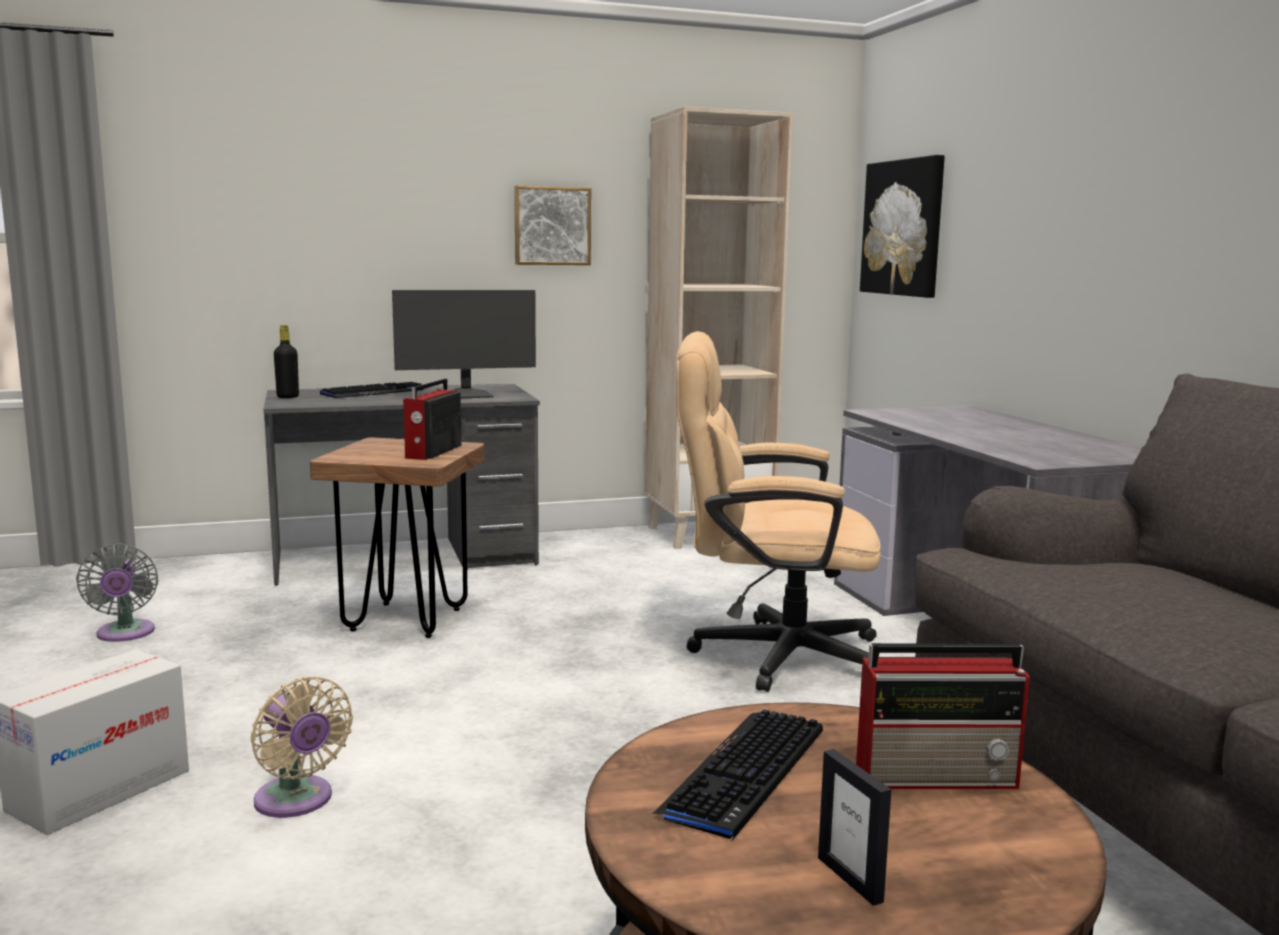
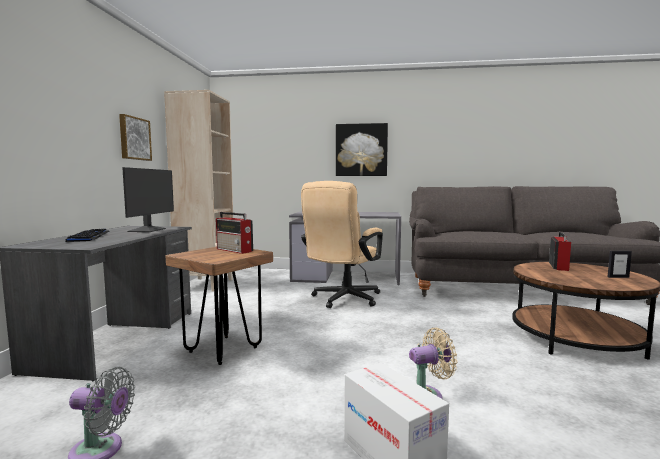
camera: 65 degrees left, 5 degrees down
black bottle [274,325,299,398] -> none
keyboard [652,710,823,841] -> none
picture [860,155,945,298] -> picture moved to [336,123,388,176]

